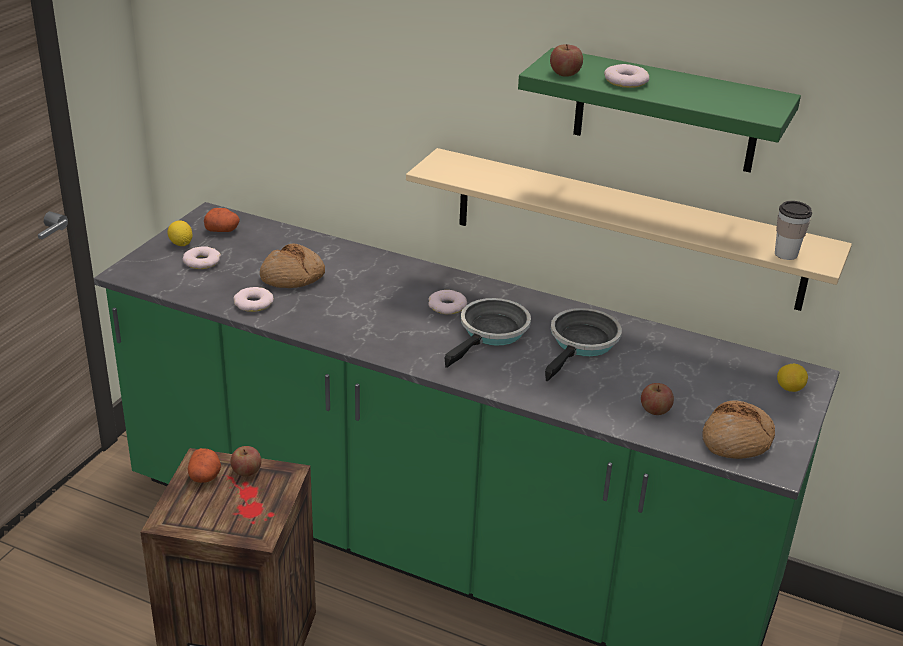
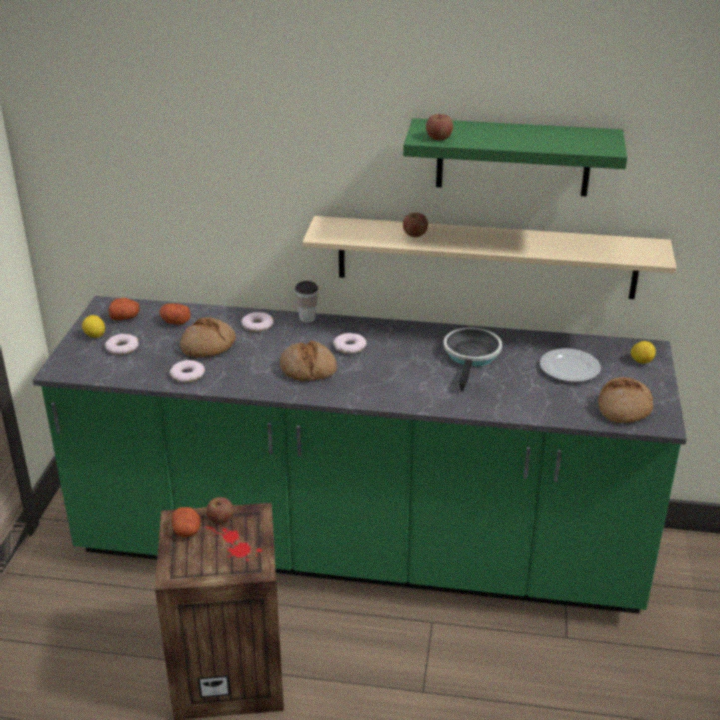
camera: 15 degrees left, 0 degrees up
frying pan [444,298,531,368] -> none
donut [604,64,649,88] -> donut moved to [241,312,274,332]
apple [641,383,674,415] -> apple moved to [403,213,428,237]
cup [775,201,812,260] -> cup moved to [295,281,318,323]
none -> potato [159,303,191,325]
none -> bread [280,341,337,381]
none -> plate [540,348,601,382]

